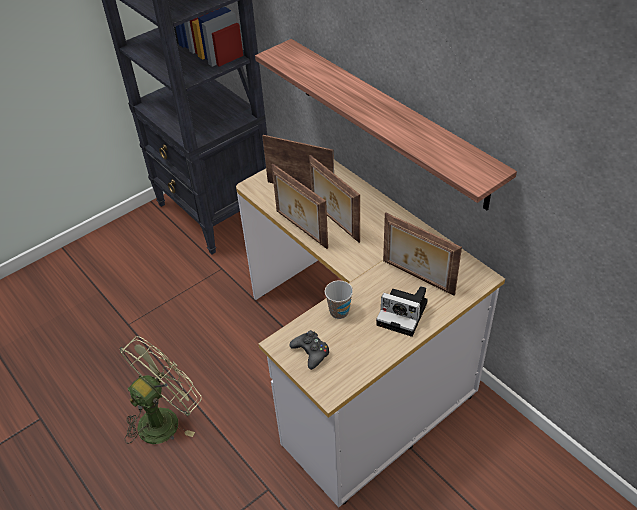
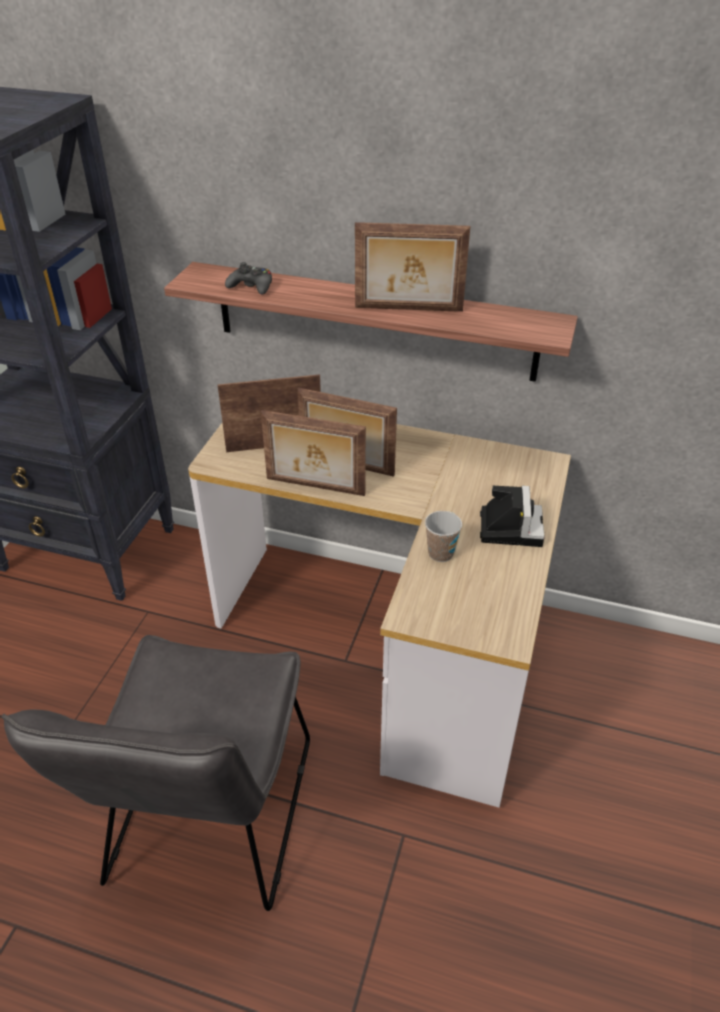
camera: 35 degrees left, 5 degrees down
green fan [120,336,202,444] -> grey chair [1,635,310,911]
black game controller [289,330,329,370] -> black game controller moved to [225,262,272,295]
camera [376,286,428,337] -> camera turned 75 degrees counterclockwise [480,486,545,547]
picture frame [383,213,462,296] -> picture frame moved to [355,222,470,312]

